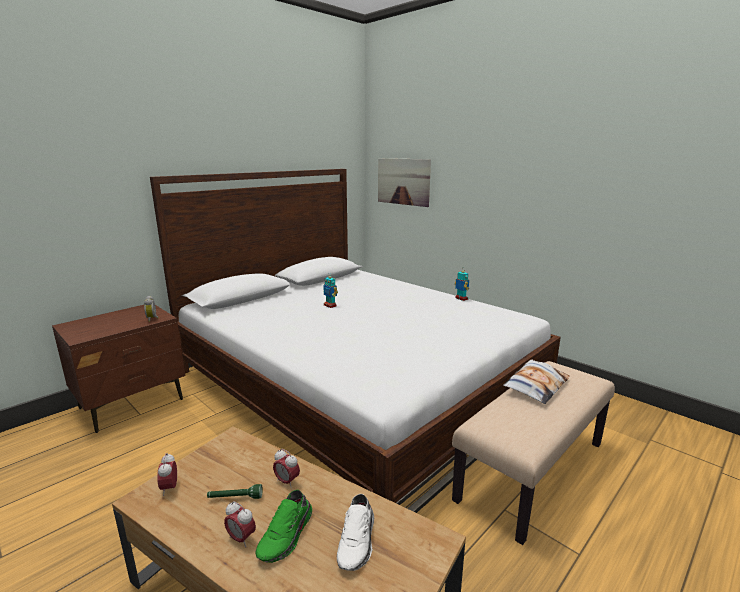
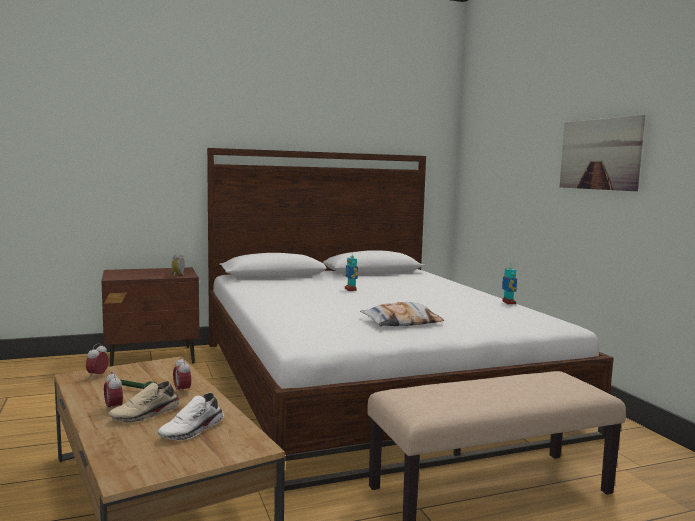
camera: 25 degrees right, 10 degrees down
green shoe [255,490,312,563] -> beige shoe [108,381,181,423]
picture [378,158,431,207] -> picture moved to [560,115,645,191]
pillow [503,360,570,404] -> pillow moved to [360,302,444,326]

